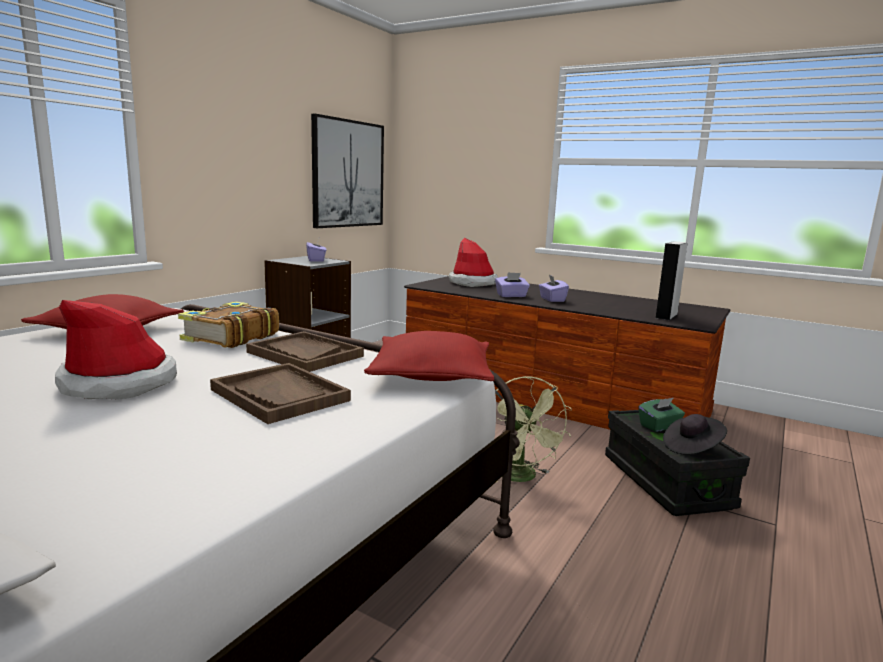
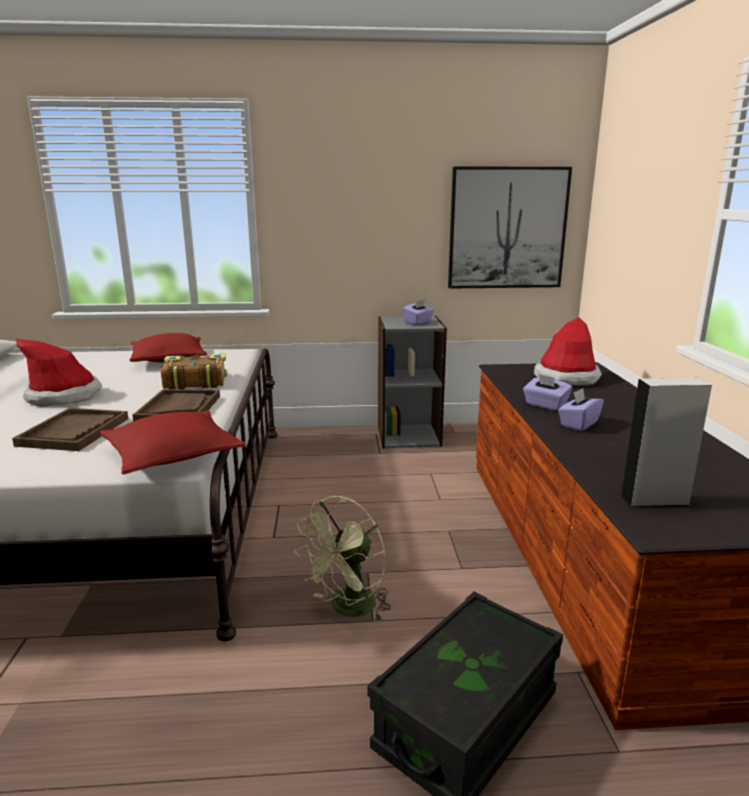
camera: 55 degrees right, 5 degrees up
green tissue box [639,398,685,432] -> none
black hat [663,414,727,455] -> none

